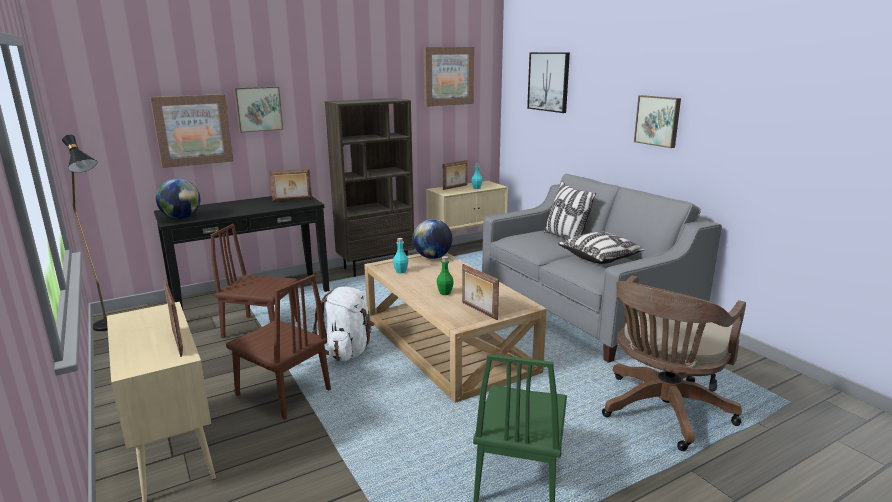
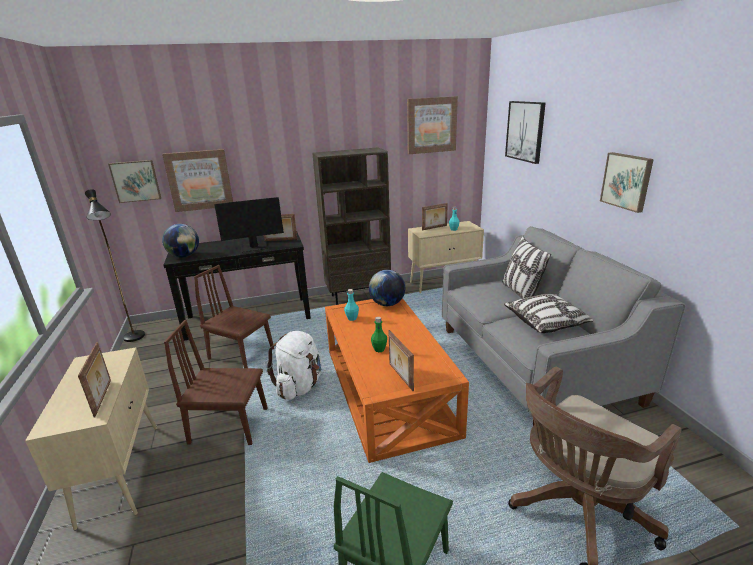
camera: 15 degrees right, 5 degrees up
brown chair [226,275,331,420] -> brown chair turned 135 degrees clockwise [164,320,267,445]
picture [234,86,283,133] -> picture moved to [108,160,161,203]
beige coffee table [364,253,547,403] -> orange coffee table [325,298,469,463]
none -> monitor [214,197,284,252]

